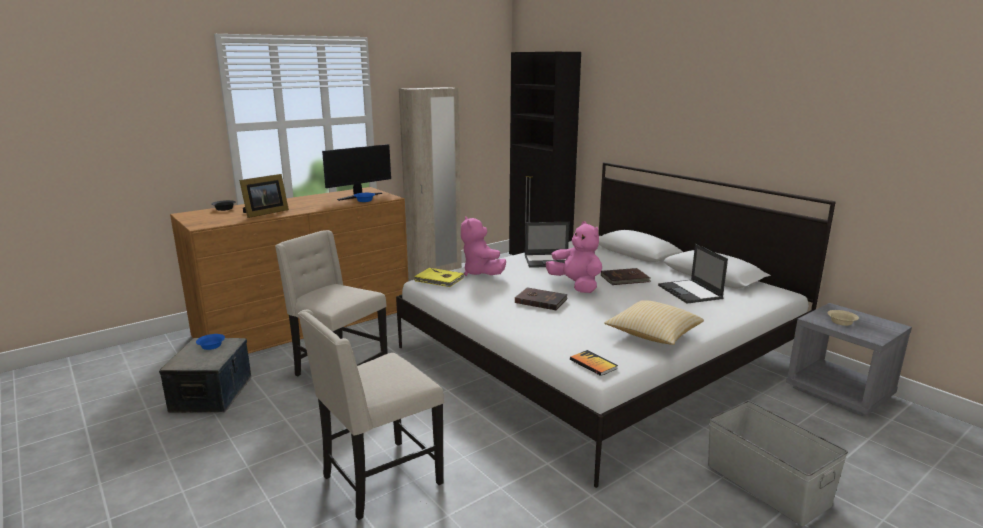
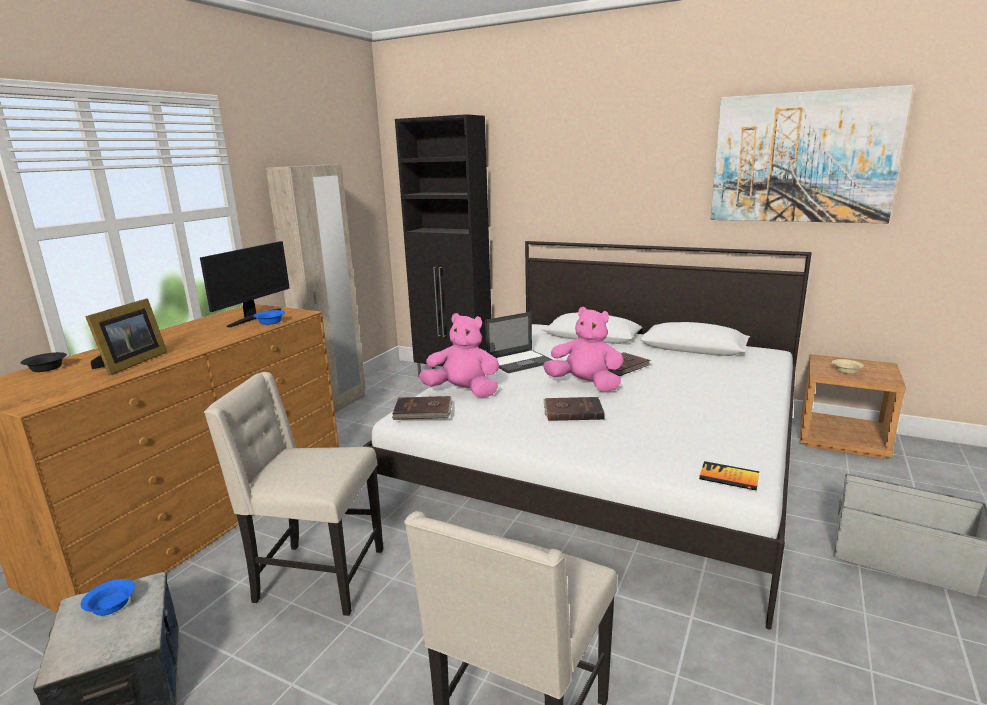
camera: 25 degrees left, 0 degrees up
yellow book [414,268,464,287] -> brown book [392,396,453,420]
pink plush toy [461,216,506,276] -> pink plush toy turned 150 degrees clockwise [419,313,499,398]
pillow [604,300,704,345] -> none
laptop [658,244,728,304] -> none
grey nightstand [786,303,912,416] -> brown nightstand [800,354,906,459]
none -> picture [711,85,913,223]

